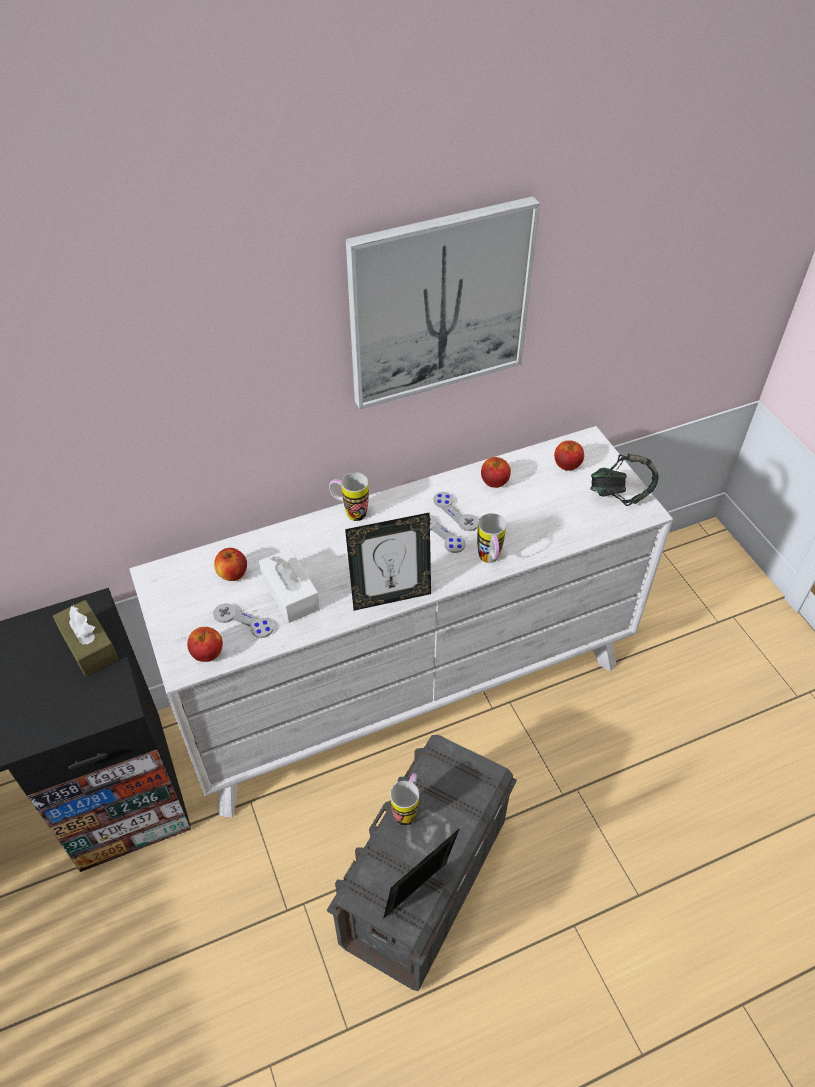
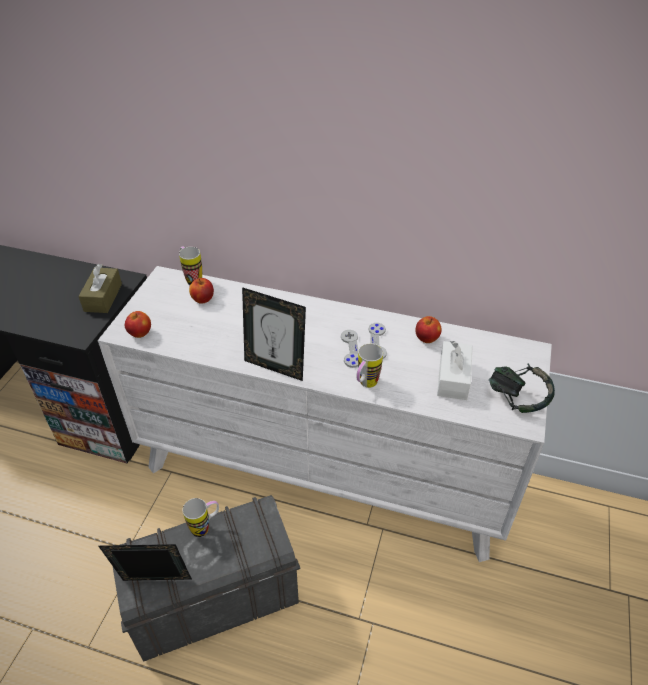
camera: 40 degrees right, 5 degrees down
grey game controller [213,603,274,638] -> none
white tissue box [259,548,320,623] -> white tissue box moved to [437,341,473,400]
mug [329,472,369,521] -> mug moved to [179,247,202,285]
picture [346,196,540,410] -> none
apple [554,440,584,471] -> none

